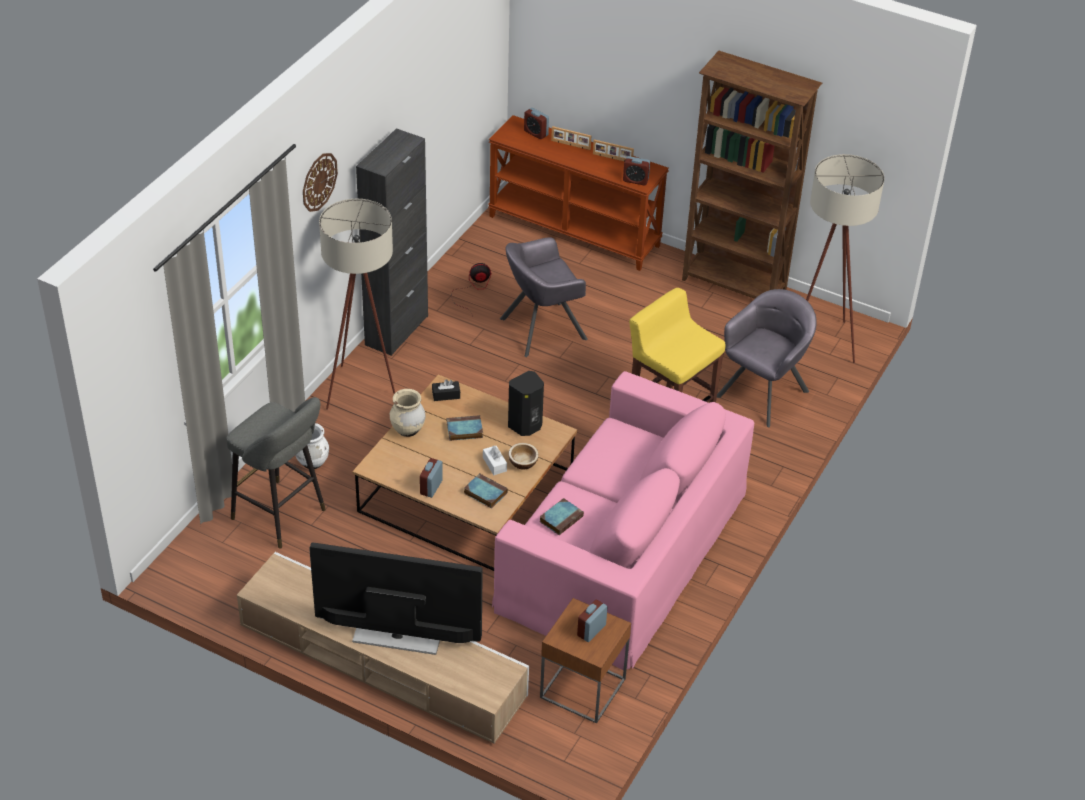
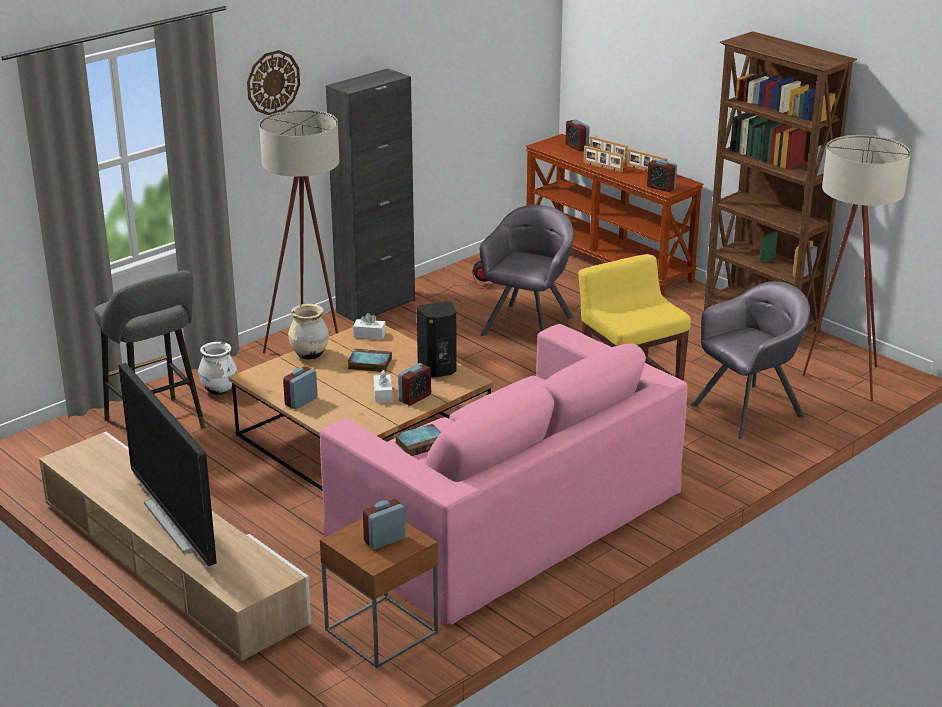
camera: 20 degrees right, 15 degrees down
television [309,542,483,655] -> television turned 150 degrees counterclockwise [118,363,217,568]
black tissue box [432,379,461,401] -> white tissue box [353,313,386,340]
book [464,473,508,508] -> none
grey armchair [500,237,588,357] -> grey armchair turned 120 degrees clockwise [480,205,574,336]
bowl [508,443,539,469] -> alarm clock [398,363,431,405]
none -> picture frame [584,146,624,173]

